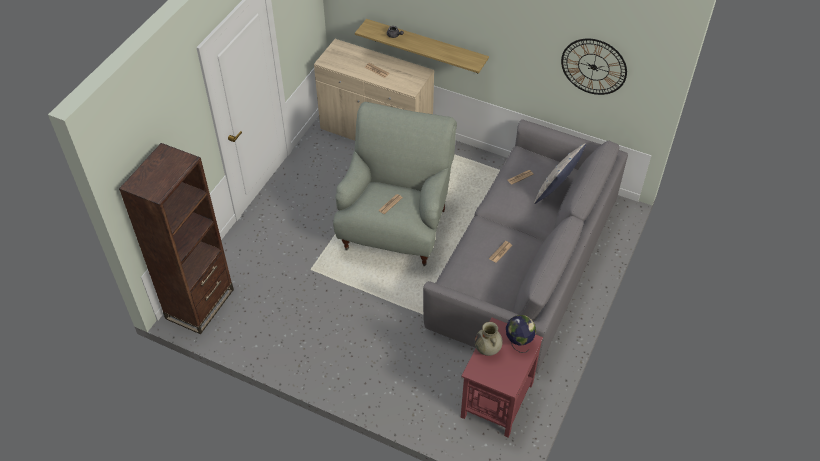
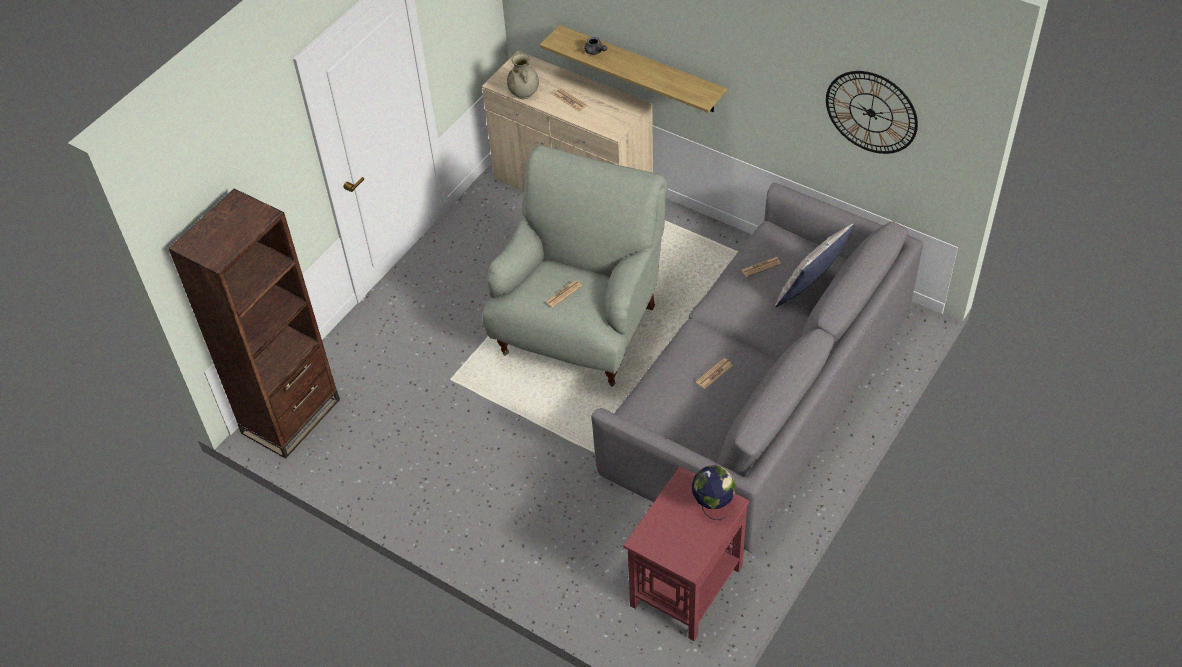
camera: 10 degrees right, 0 degrees up
beige vase [475,322,503,356] -> beige vase moved to [507,54,539,99]

